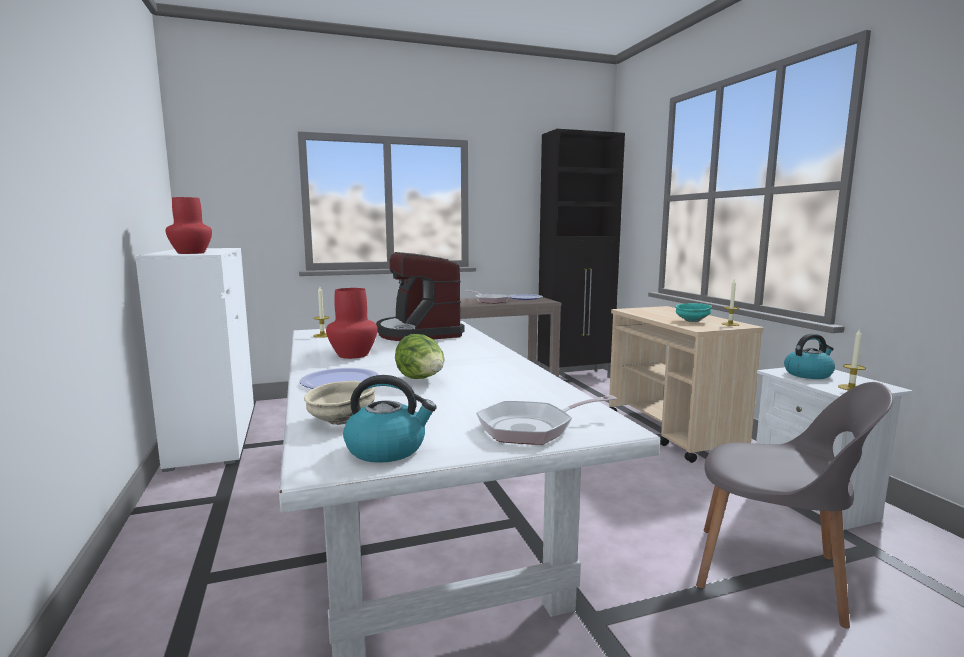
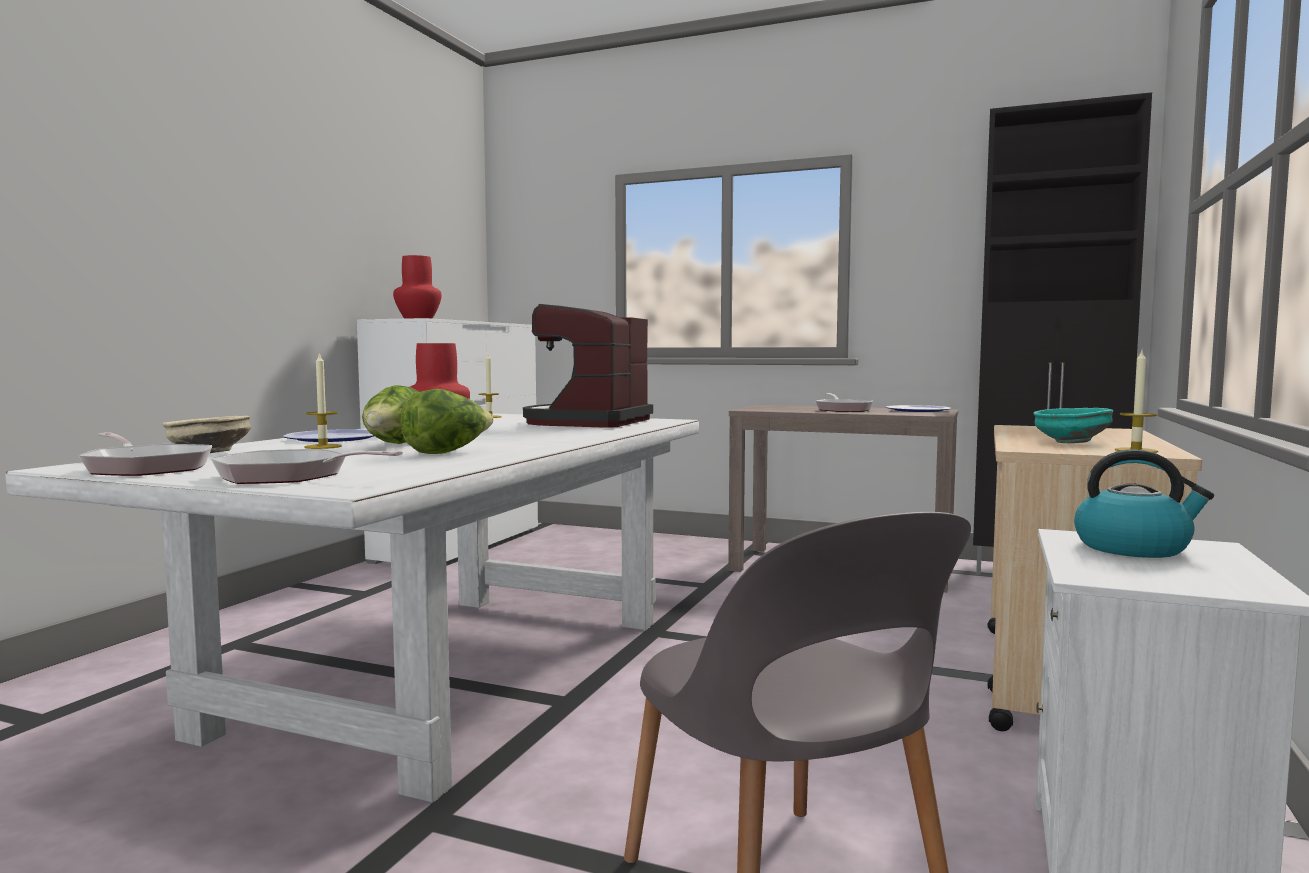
camera: 40 degrees right, 5 degrees down
kettle [343,375,437,463] -> frying pan [79,432,212,476]
candle [838,328,866,391] -> candle moved to [304,352,342,449]
none -> lettuce [400,389,494,454]

